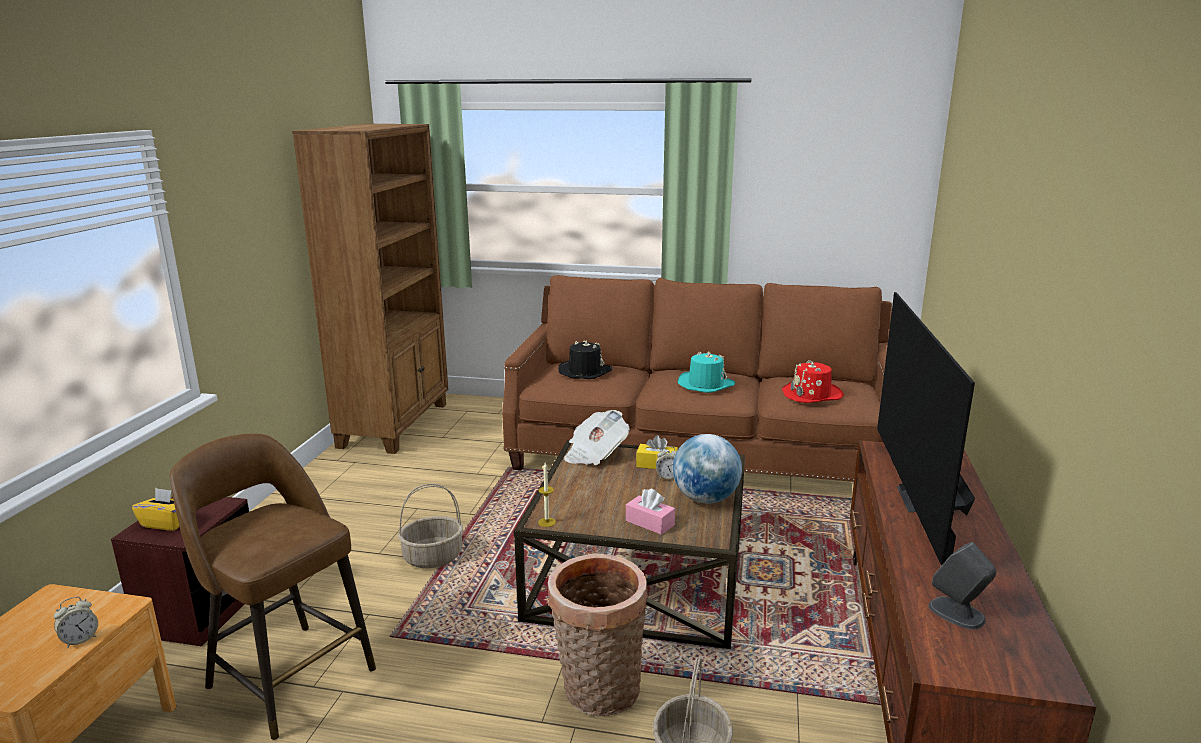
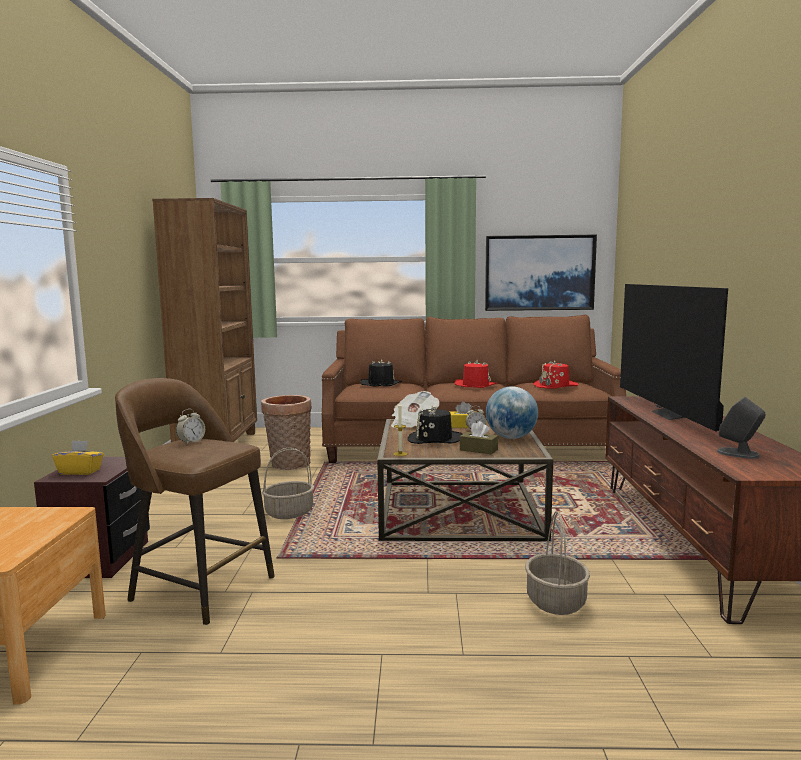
camera: 10 degrees left, 10 degrees down
alarm clock [53,597,98,648] -> alarm clock moved to [176,409,205,444]
basket [548,554,648,716] -> basket moved to [261,395,312,470]
pink tissue box [626,489,675,535] -> brown tissue box [460,421,498,454]
turquoise hat [678,352,735,393] -> red hat [455,360,498,388]
none -> black hat [407,406,462,444]
none -> picture [485,234,597,311]

